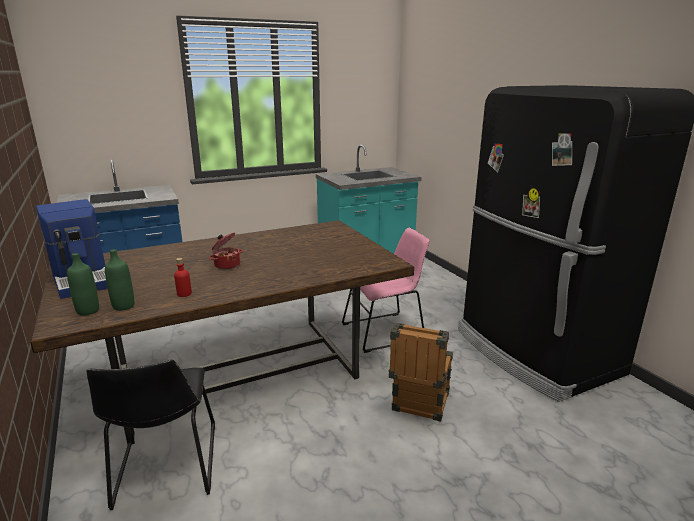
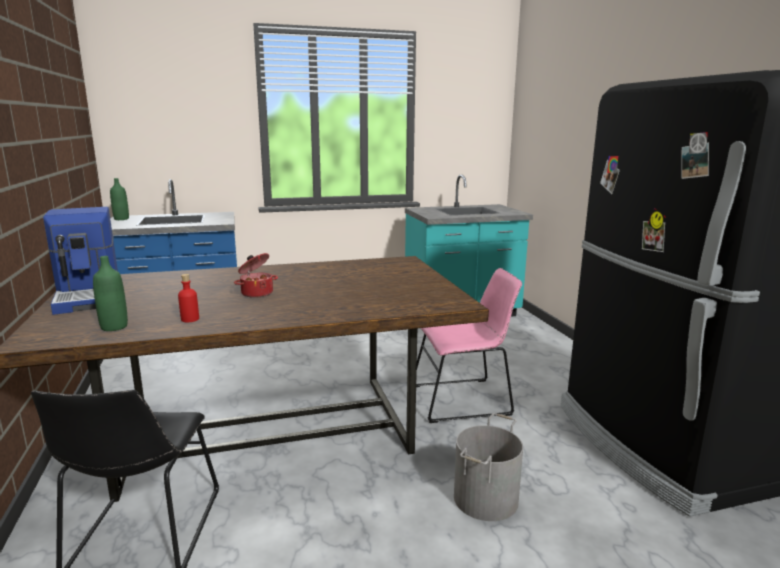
camera: 10 degrees right, 5 degrees down
green bottle [67,253,99,316] -> green bottle moved to [110,178,129,220]
crate [389,323,453,422] -> grey bucket [454,413,523,521]

